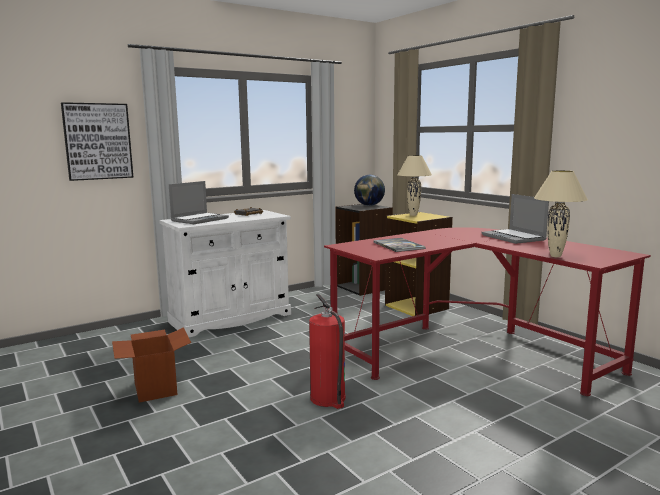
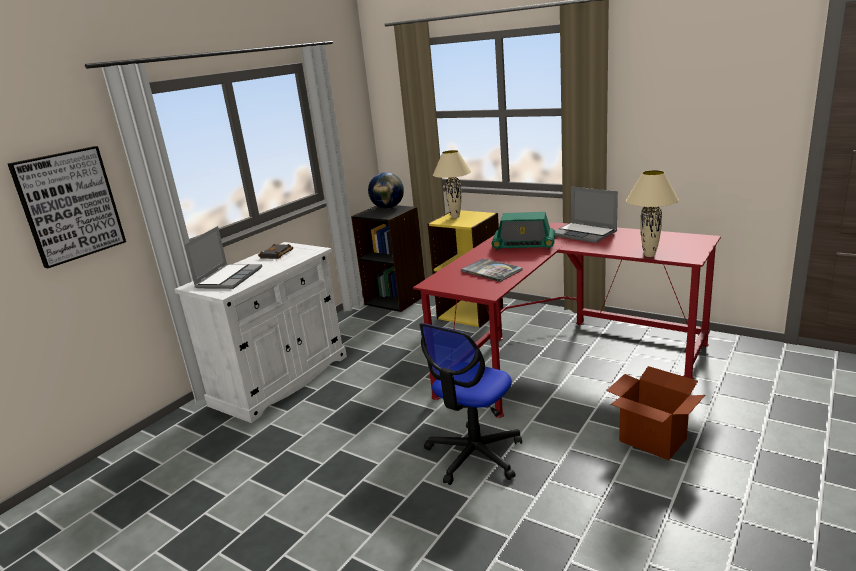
camera: 20 degrees left, 10 degrees up
cardboard box [112,327,191,403] -> cardboard box moved to [606,366,705,460]
fire extinguisher [309,294,346,409] -> office chair [419,323,522,485]
none -> radio [492,212,555,250]

